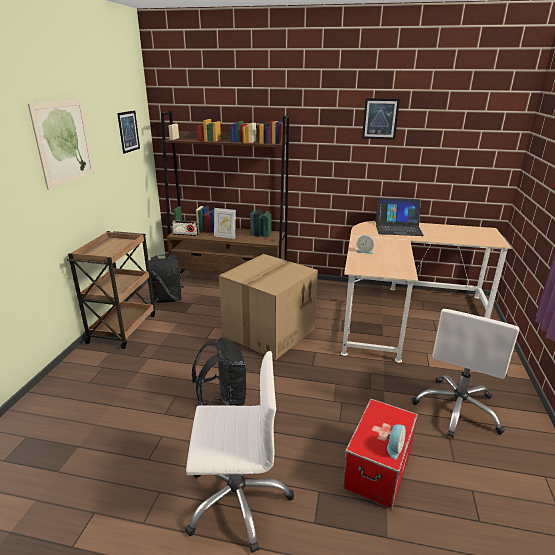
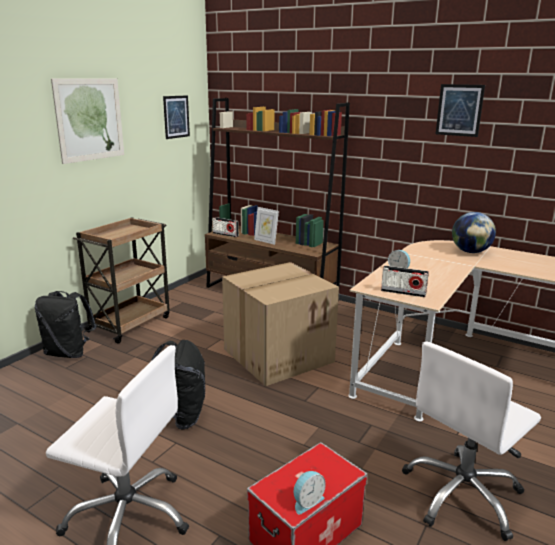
camera: 20 degrees right, 5 degrees down
black backpack [149,255,184,303] -> black backpack moved to [35,291,97,358]
laptop [375,198,424,236] -> globe [452,212,496,253]
none -> radio [381,266,429,297]

